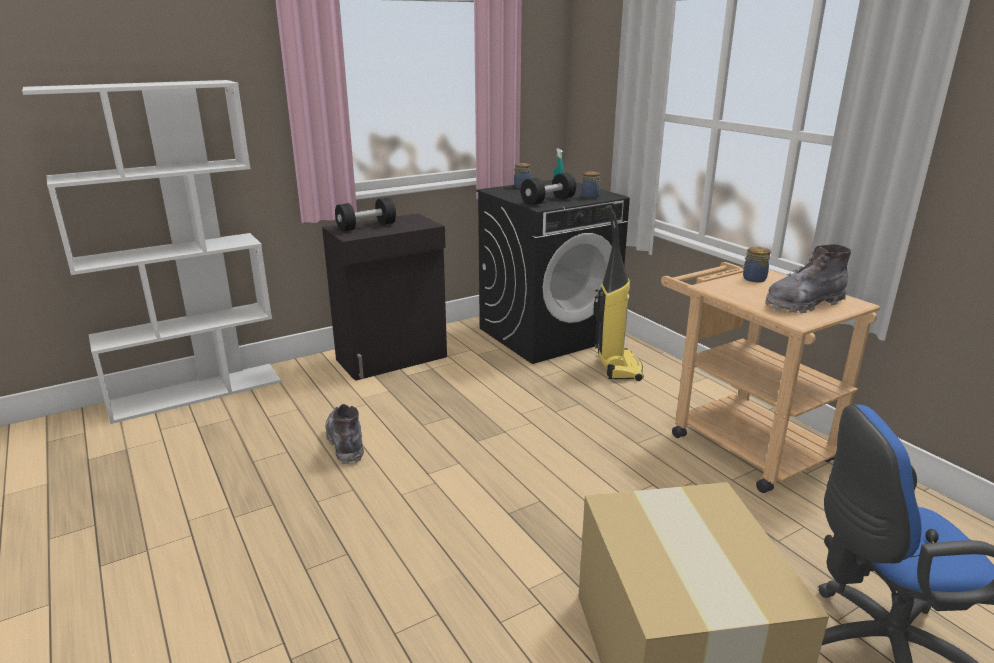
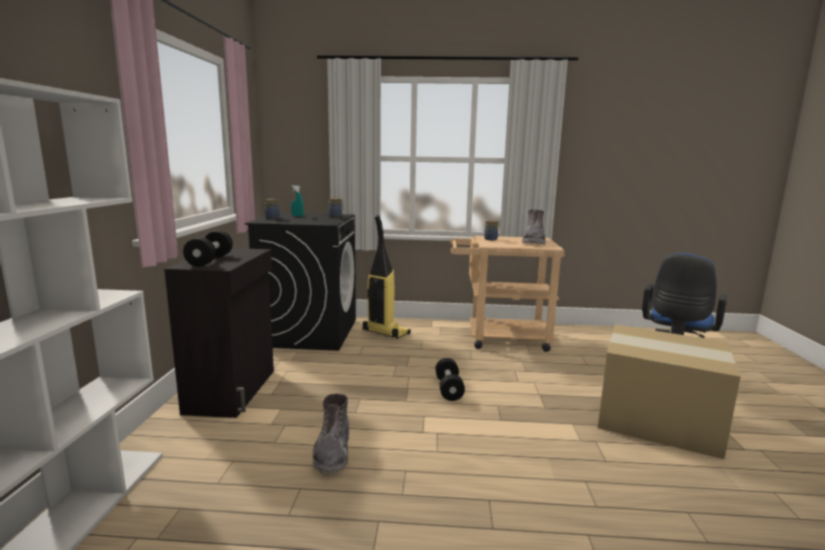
camera: 55 degrees left, 10 degrees down
grey boot [325,404,364,464] -> grey boot turned 105 degrees counterclockwise [312,394,349,475]
black dumbbell [521,173,577,205] -> black dumbbell moved to [435,358,465,401]

